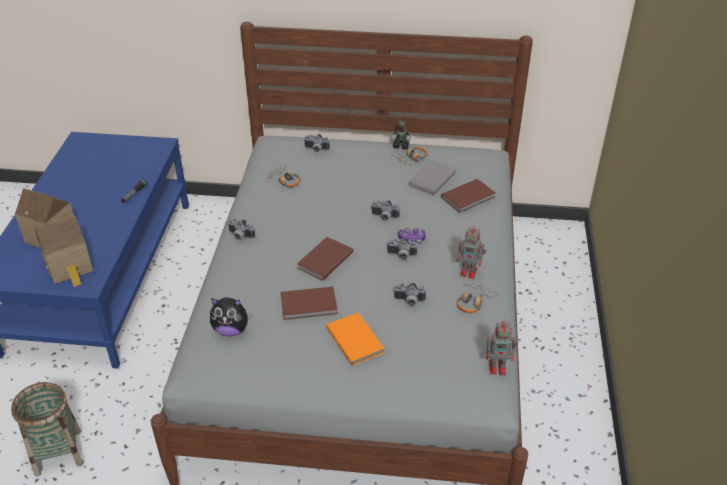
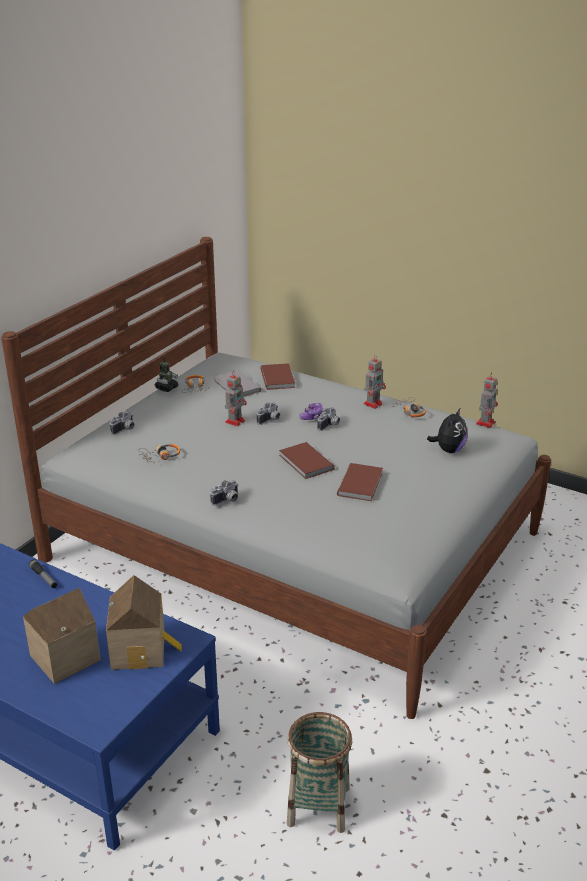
camera: 65 degrees left, 10 degrees down
plush toy [210,297,253,337] -> plush toy moved to [427,409,468,453]
orange book [326,313,385,365] -> none
camera [394,283,426,306] -> none
none -> toy robot [225,372,247,426]

